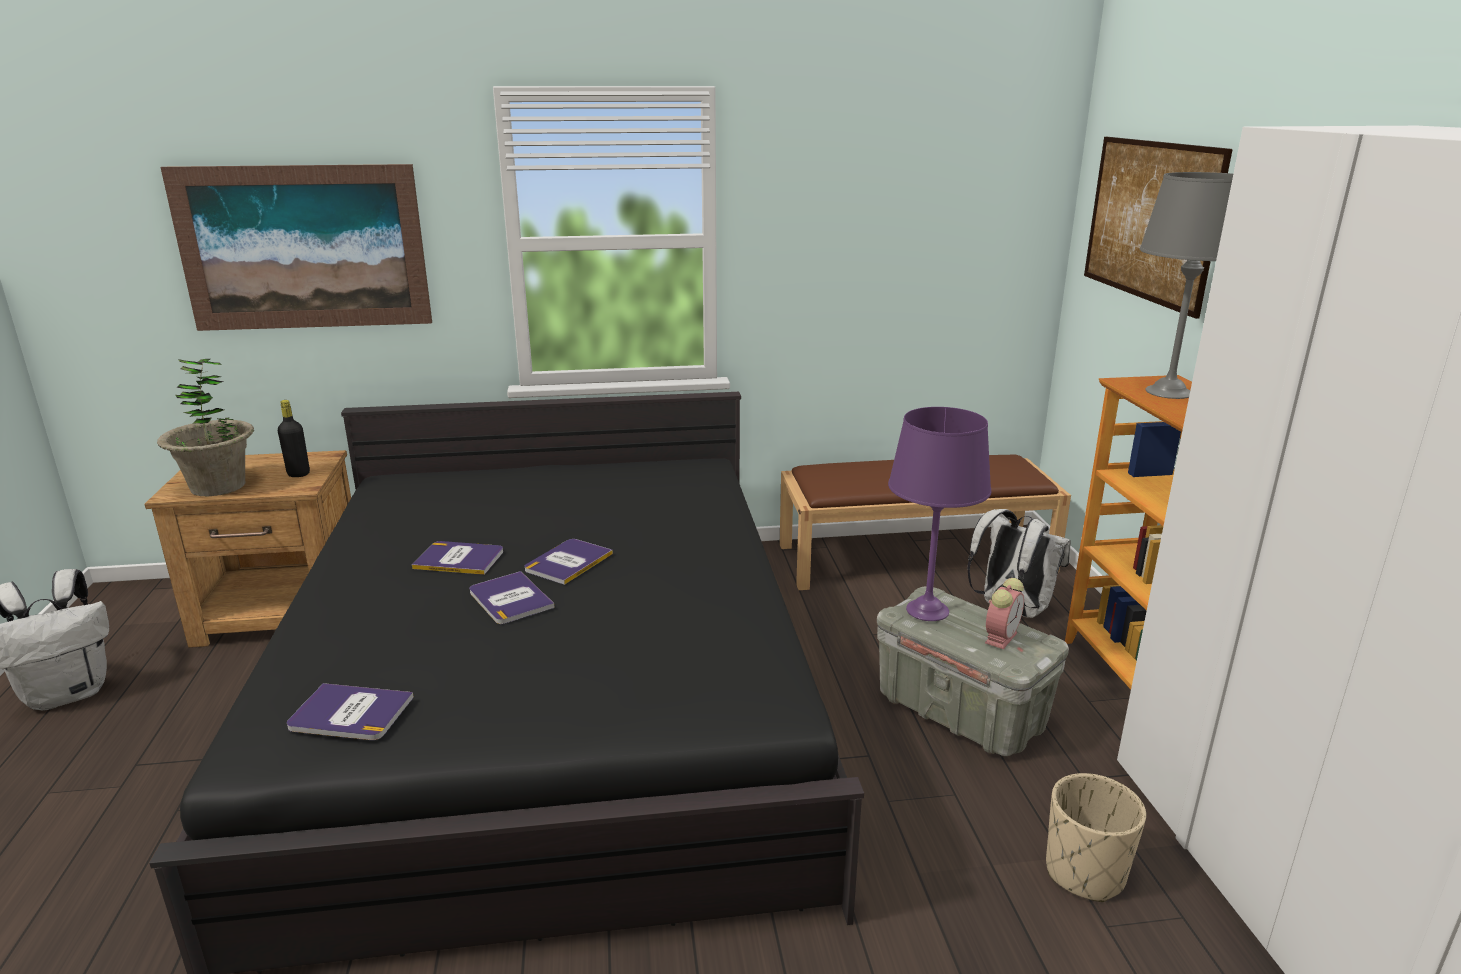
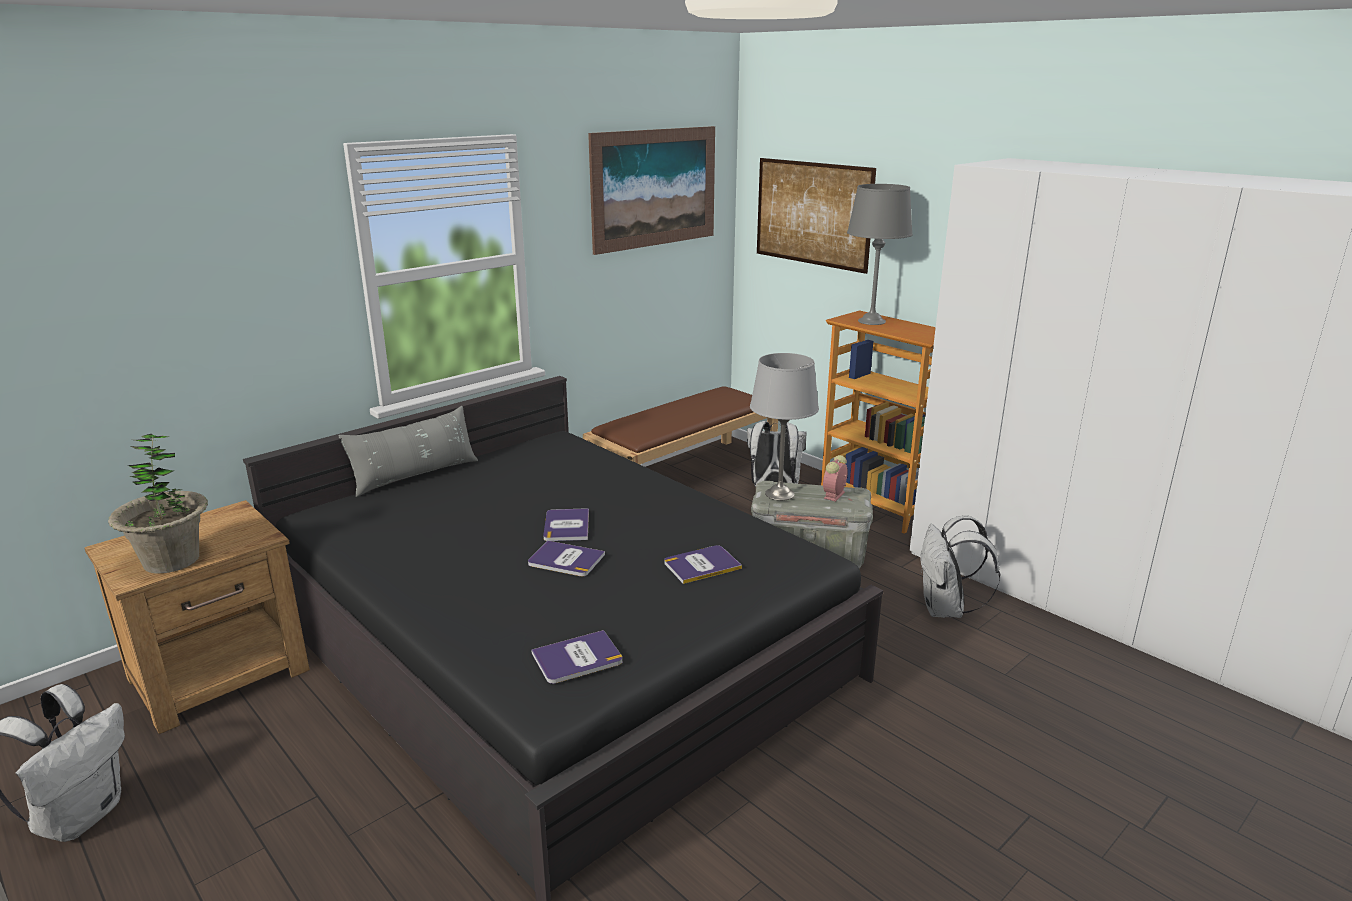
camera: 35 degrees left, 0 degrees up
picture [161,164,432,331] -> picture moved to [588,126,715,255]
black bottle [278,400,310,477] -> none
book [412,541,503,575] -> book moved to [664,545,742,584]
purple table lamp [888,407,991,621] -> grey table lamp [750,353,819,501]
alarm clock [985,578,1024,649] -> alarm clock turned 150 degrees counterclockwise [823,455,848,502]
beige planter [1046,773,1146,902] -> white backpack [920,515,1000,618]
none -> grey pillow [338,406,478,497]

